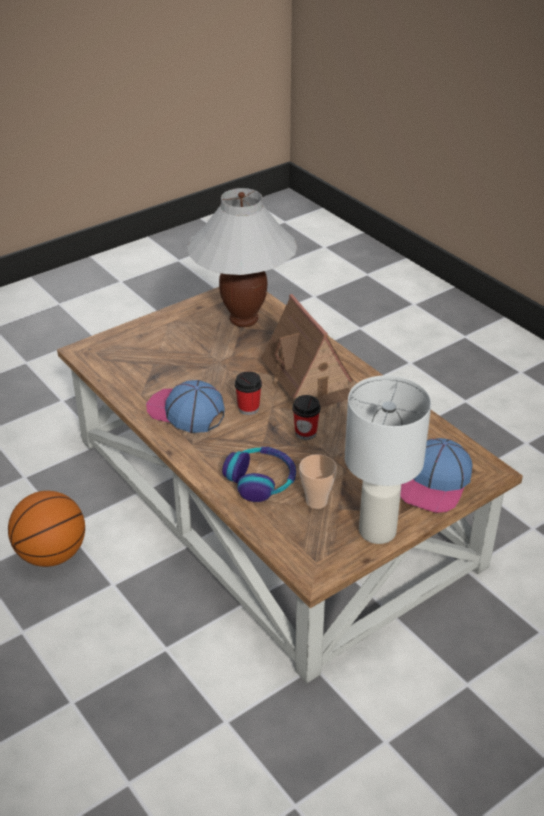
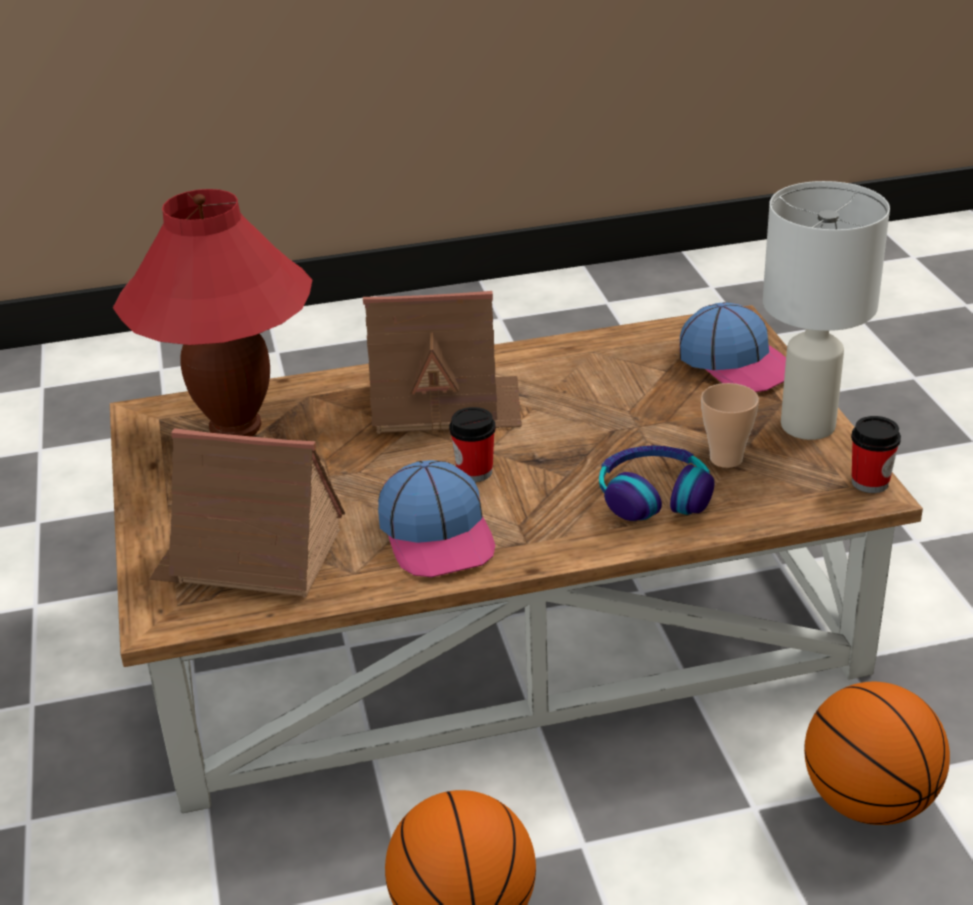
camera: 65 degrees left, 5 degrees down
cap [146,380,225,433] -> cap turned 75 degrees counterclockwise [378,460,495,577]
white table lamp [188,188,297,327] -> red table lamp [113,189,312,437]
cup [293,395,321,440] -> cup moved to [851,416,901,493]
none -> toy house [149,428,345,598]
none -> basketball [804,682,950,825]

